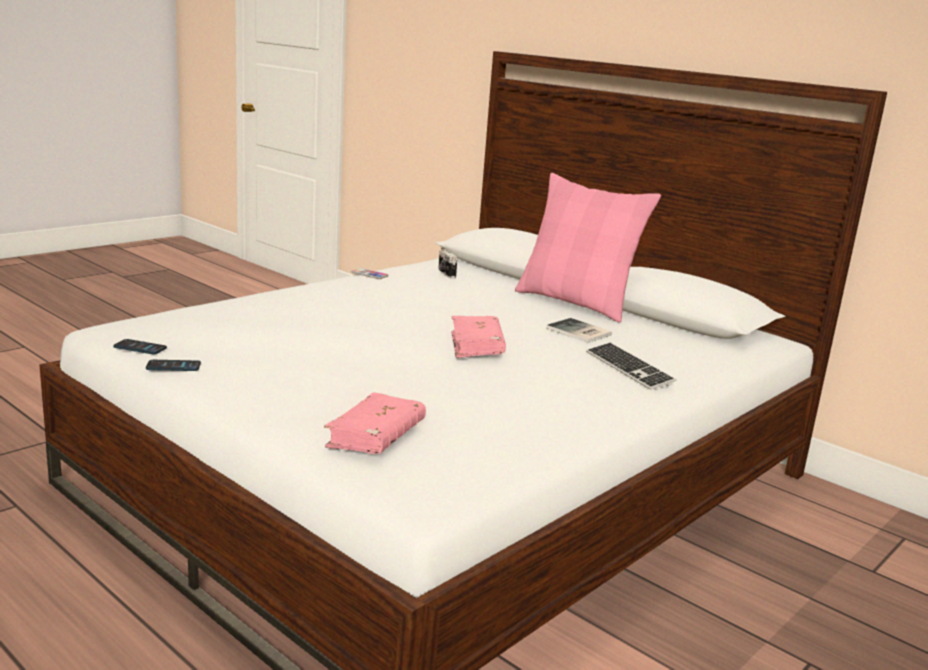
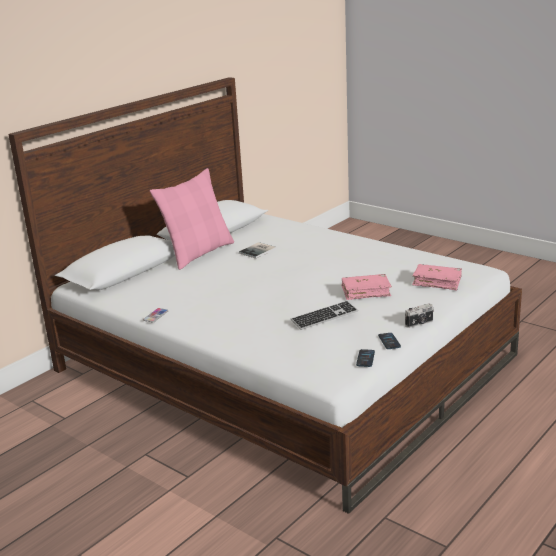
camera: 90 degrees left, 5 degrees up
camera [438,248,457,278] -> camera moved to [405,303,434,328]
pink book [451,316,506,358] -> pink book moved to [341,274,392,300]
keyboard [586,343,676,390] -> keyboard moved to [291,301,358,330]

